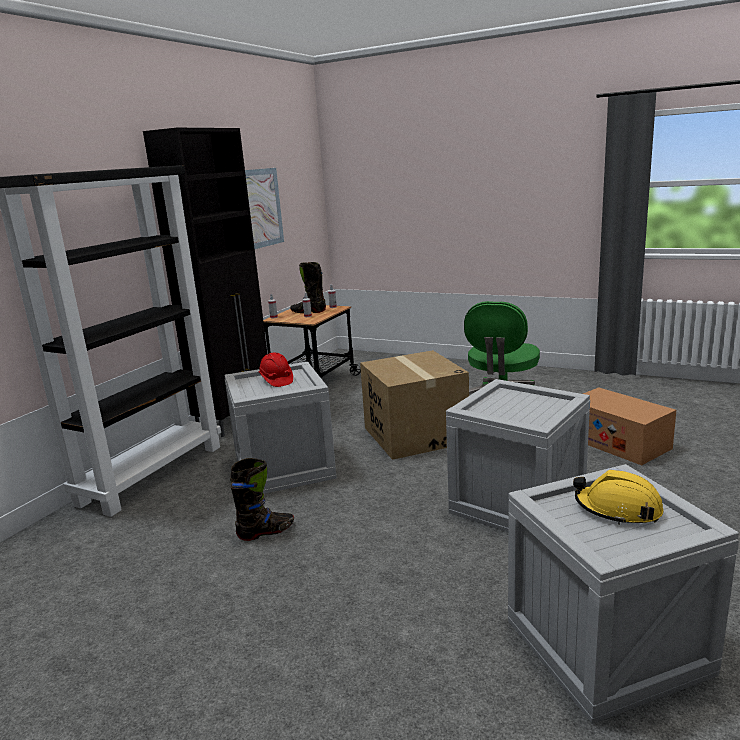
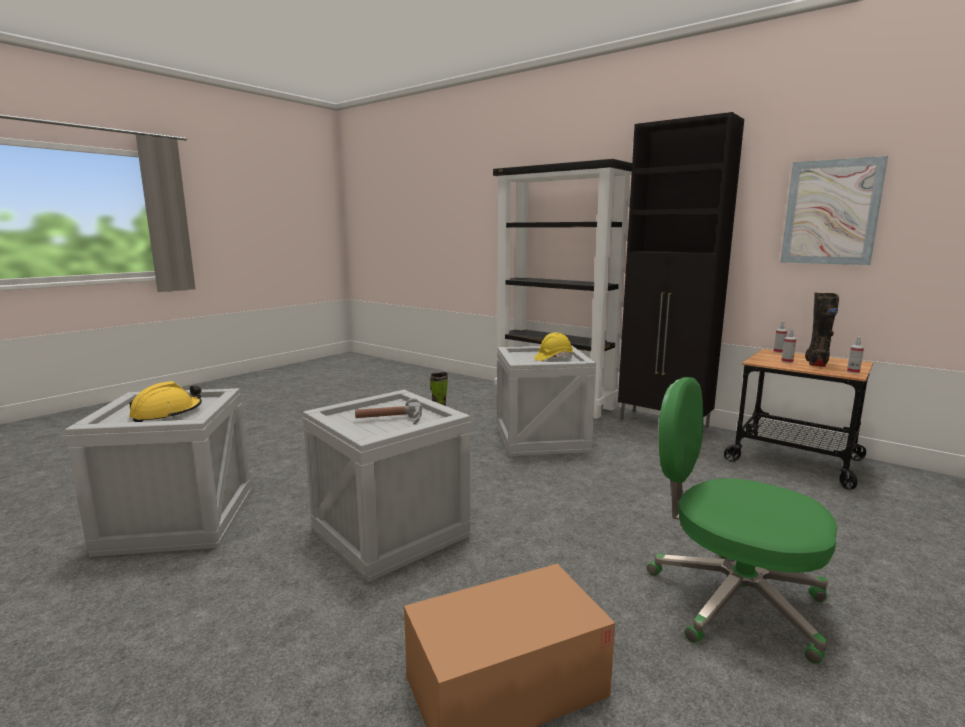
camera: 100 degrees right, 5 degrees down
red hard hat [258,352,293,387] -> yellow hard hat [534,332,573,361]
cardboard box [360,350,469,460] -> none
none -> hammer [355,398,422,425]

